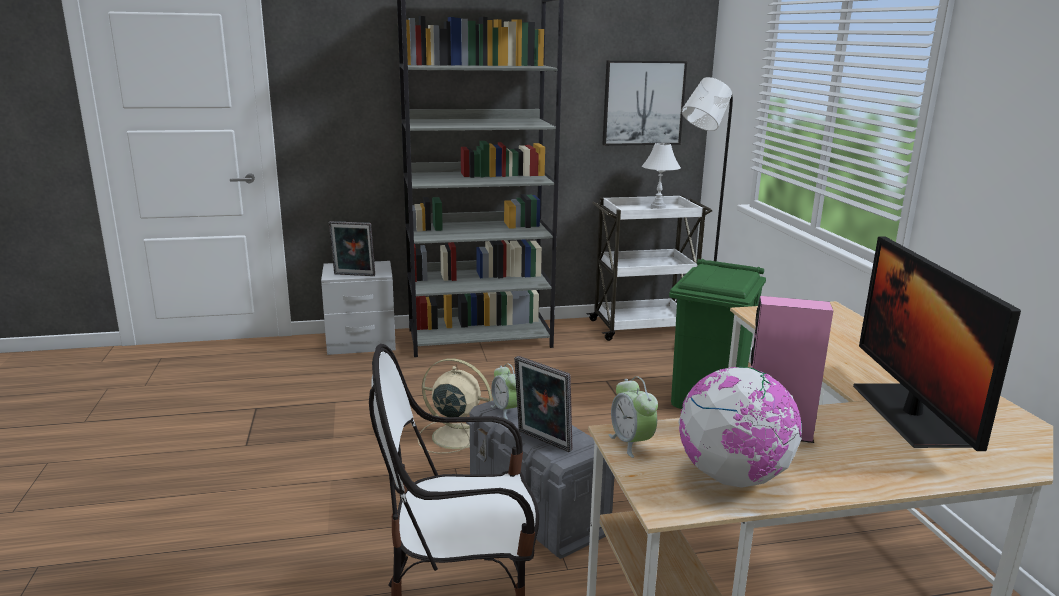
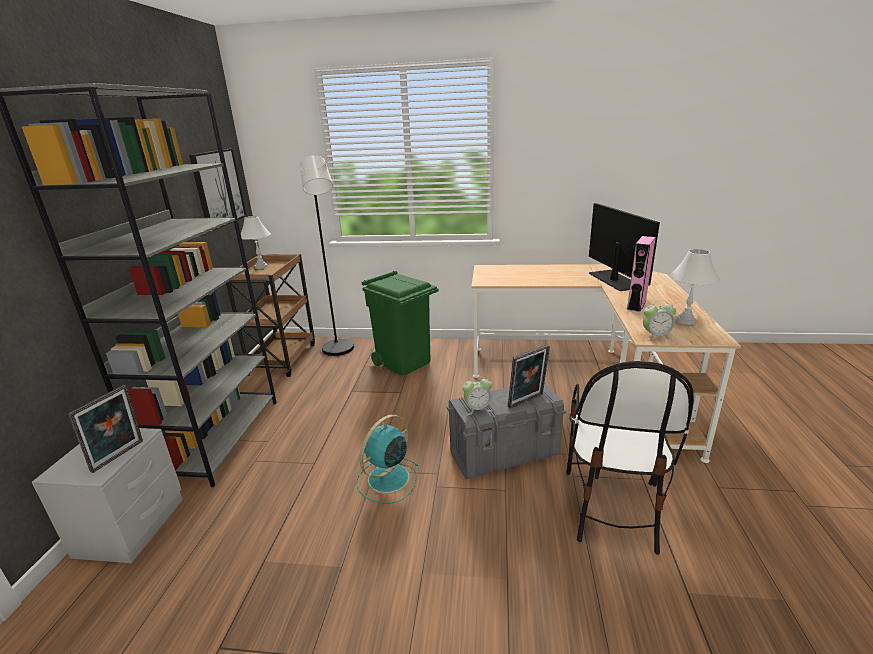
camera: 70 degrees left, 5 degrees up
beige fan [418,358,492,454] -> turquoise fan [356,414,419,504]
white cart [587,195,712,341] -> brown cart [226,254,315,377]
globe [679,367,802,488] -> white table lamp [670,249,720,325]
monitor [853,237,1021,451] -> monitor turned 120 degrees counterclockwise [589,203,660,291]

